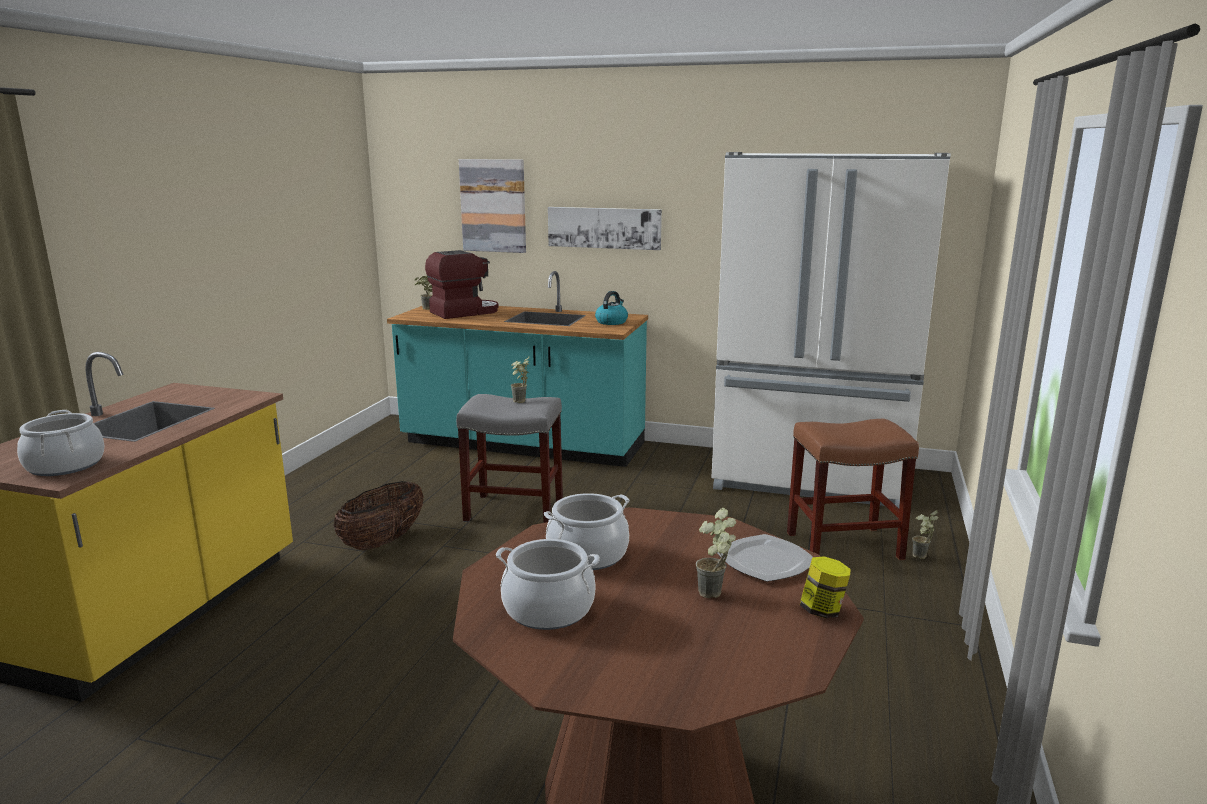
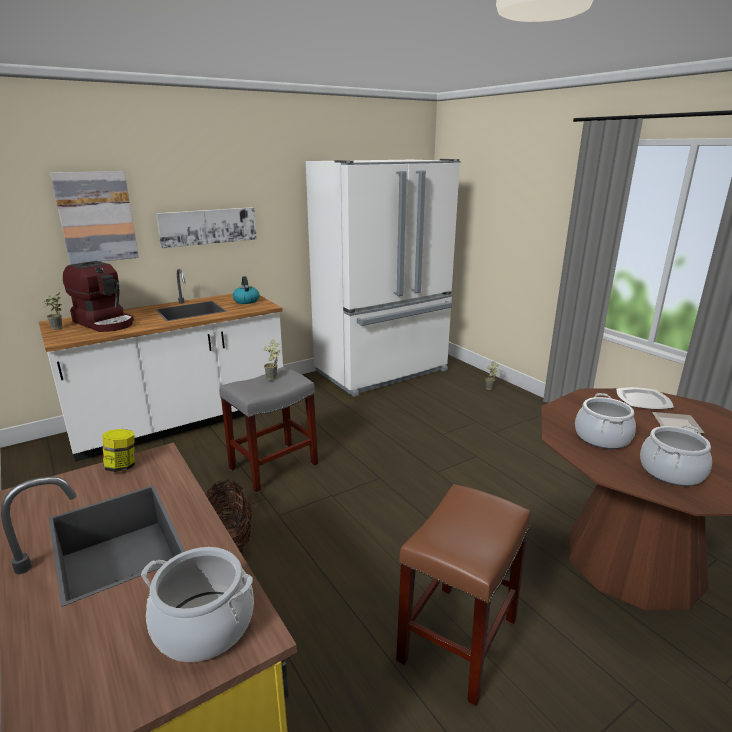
camera: 50 degrees left, 5 degrees up
turquoise counter [387,271,648,467] -> white counter [39,269,283,462]
coffee machine [425,250,498,319] -> coffee machine turned 120 degrees clockwise [63,261,134,332]
potted plant [696,508,736,598] -> plate [652,412,704,434]
brown stool [787,419,919,560] -> brown stool moved to [396,484,531,706]
jar [800,556,851,619] -> jar moved to [102,429,135,472]

